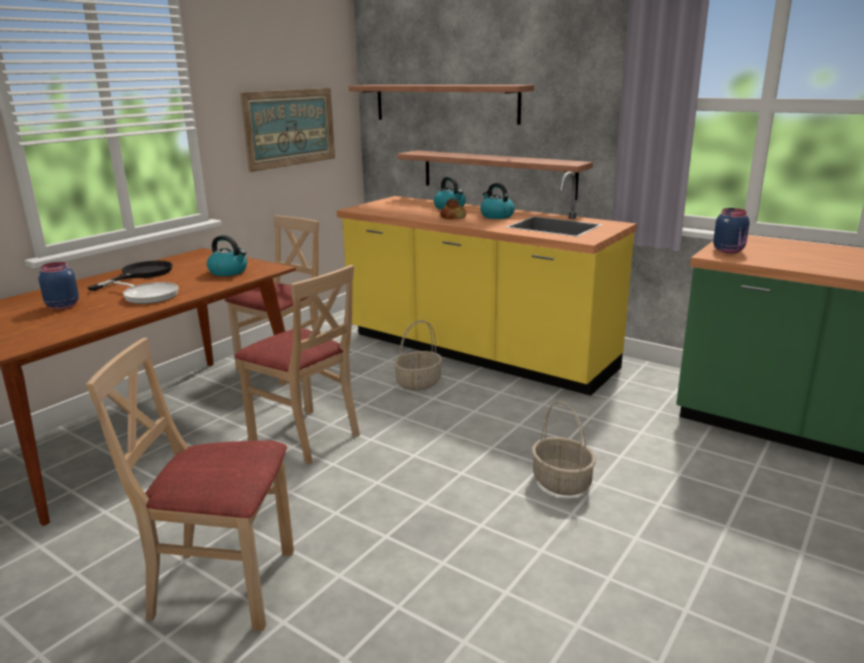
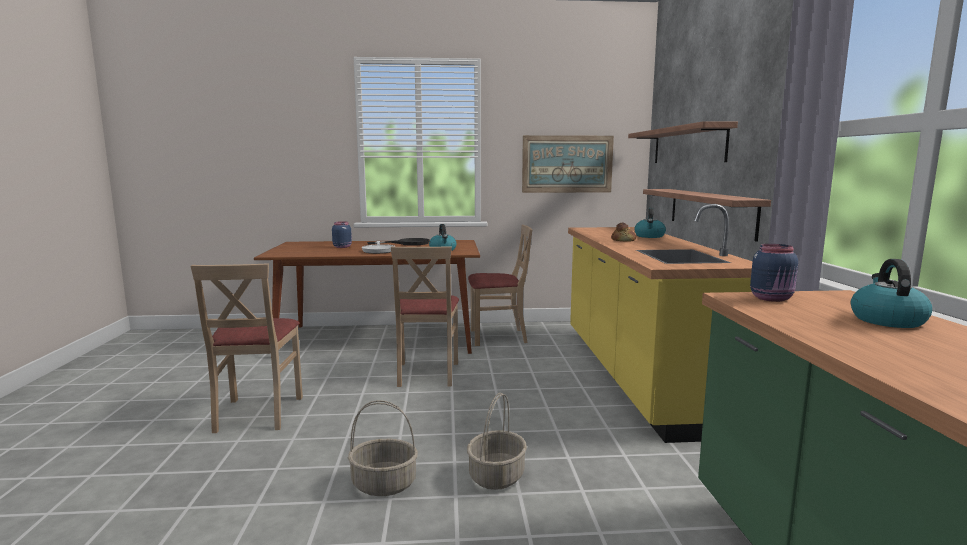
camera: 50 degrees right, 10 degrees down
beige chair [86,338,294,631] -> beige chair turned 150 degrees counterclockwise [191,263,303,433]
basket [394,320,442,391] -> basket moved to [348,400,418,496]
kettle [480,183,515,219] -> kettle moved to [851,259,932,328]

